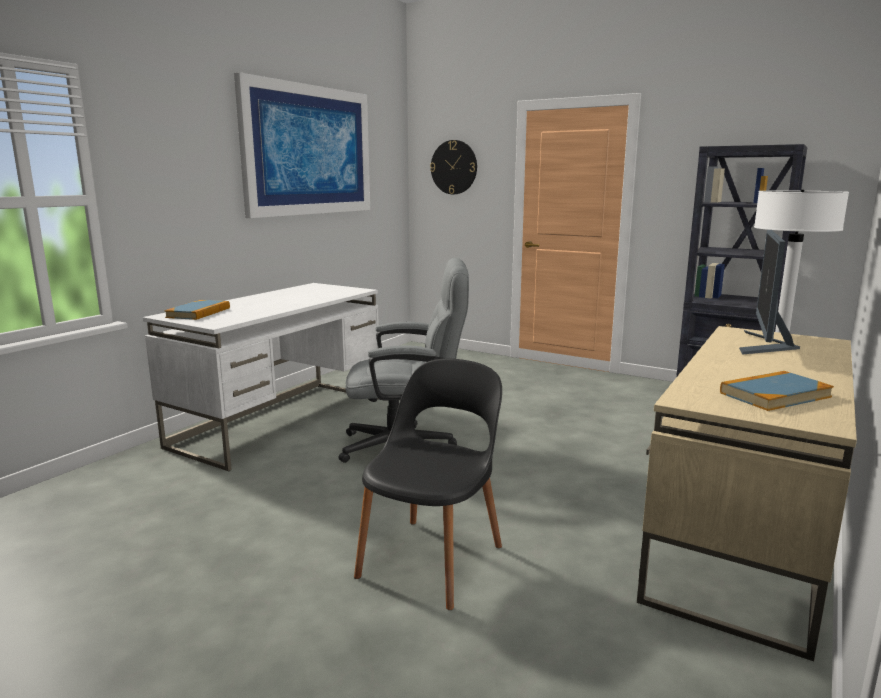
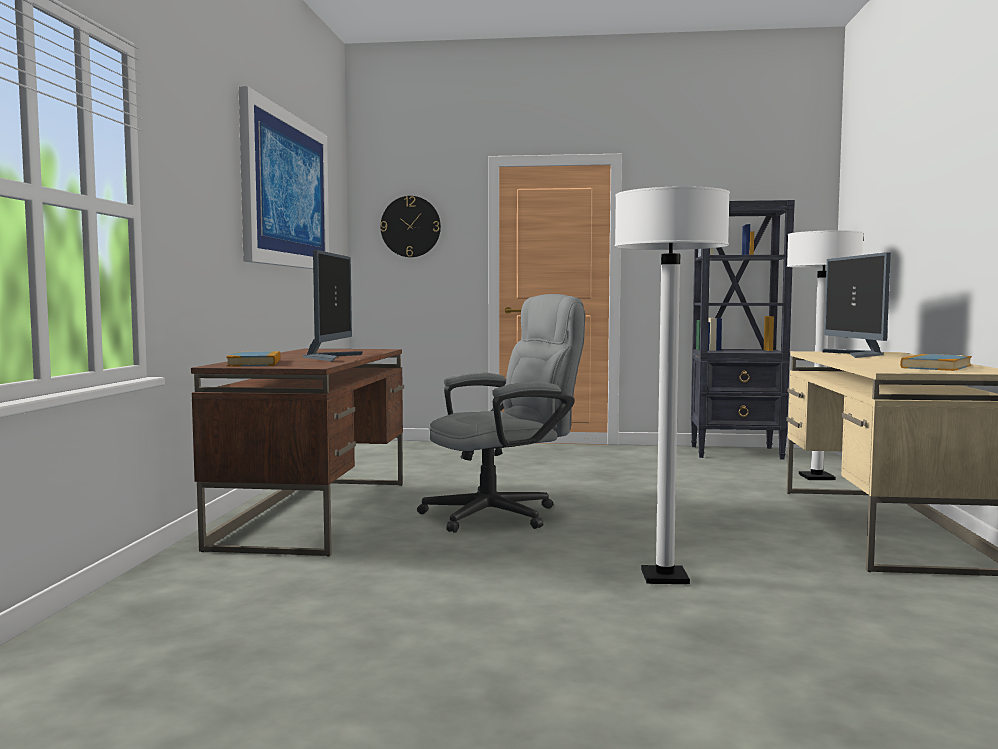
camera: 25 degrees left, 10 degrees down
white desk [143,283,379,471] -> brown desk [191,349,404,557]
black chair [354,358,502,610] -> white floor lamp [614,186,730,584]
none -> monitor [303,250,362,362]

